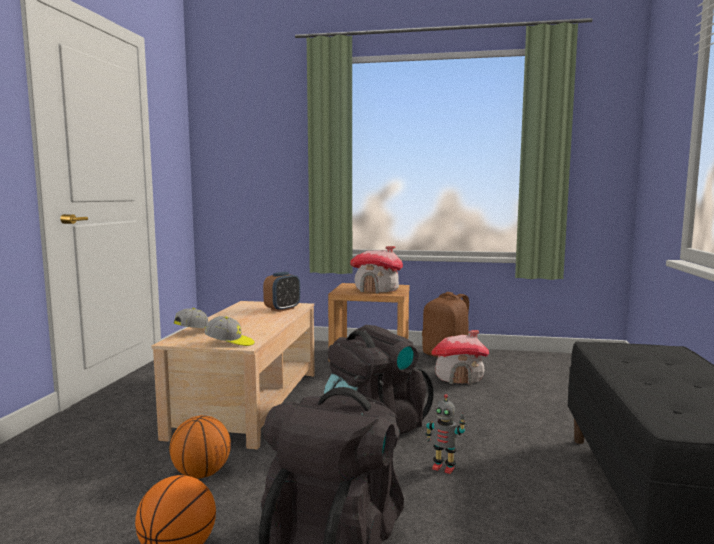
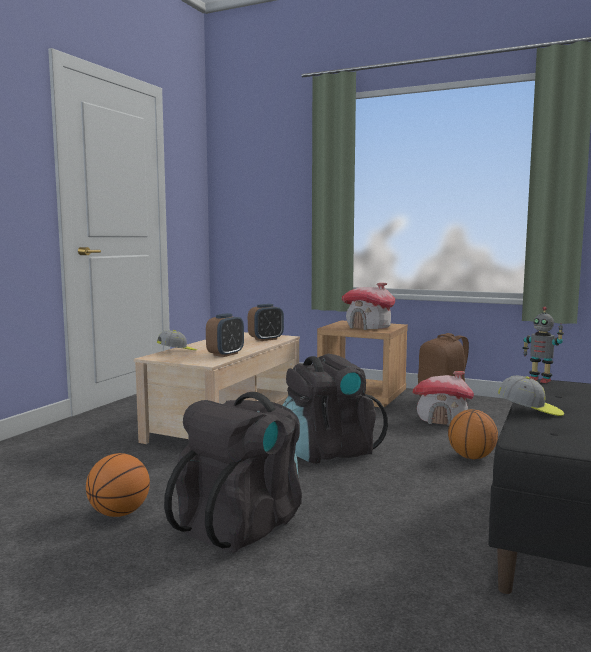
camera: 15 degrees right, 0 degrees up
basketball [169,415,231,479] -> basketball moved to [448,409,498,459]
cap [204,316,255,346] -> cap moved to [498,376,564,416]
toy robot [426,394,466,474] -> toy robot moved to [522,307,564,383]
none -> alarm clock [206,313,244,357]

